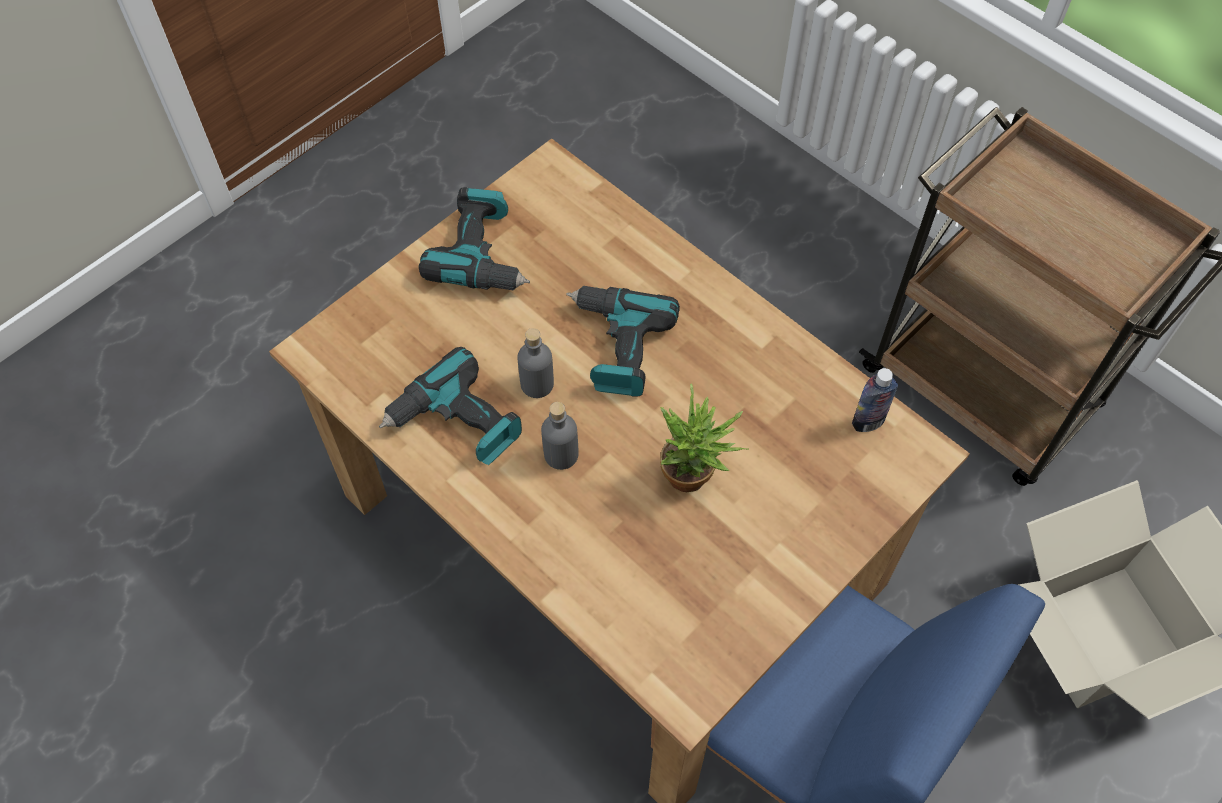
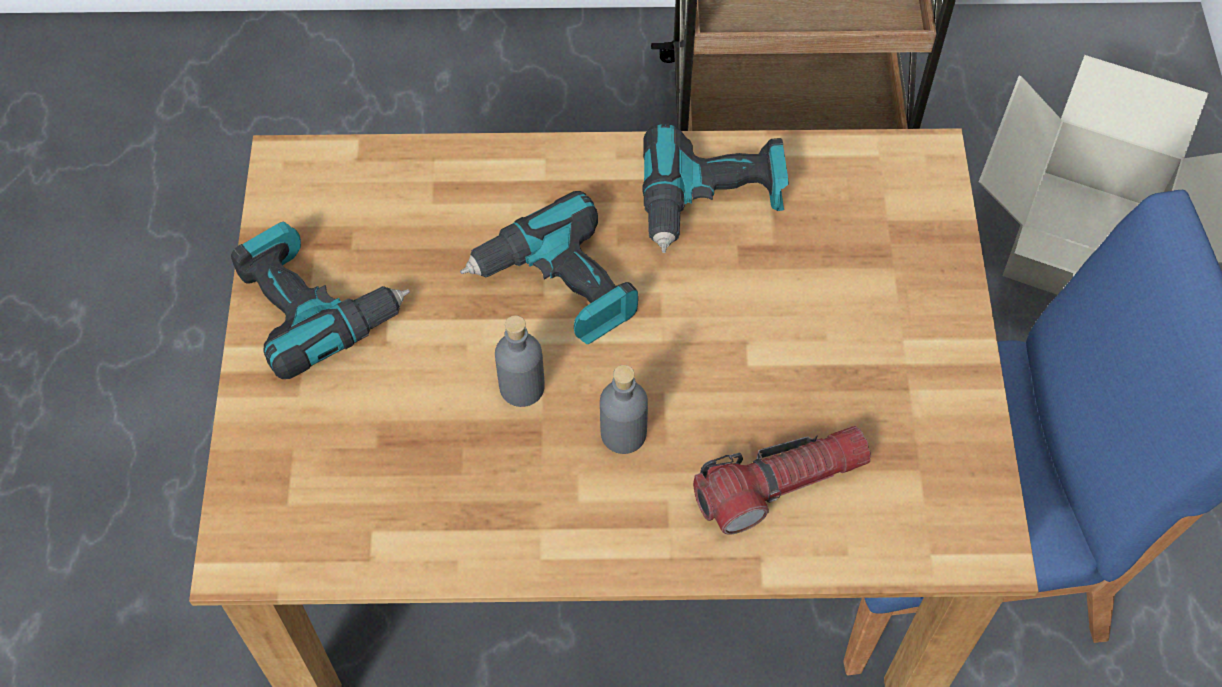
camera: 45 degrees left, 0 degrees up
power drill [379,347,522,465] -> power drill moved to [642,123,789,253]
potted plant [660,383,749,492] -> none
bottle [852,368,898,432] -> none
none -> flashlight [693,426,871,534]

